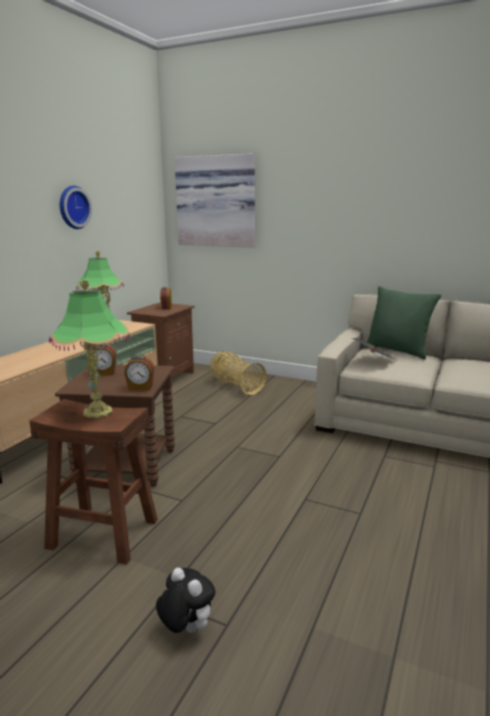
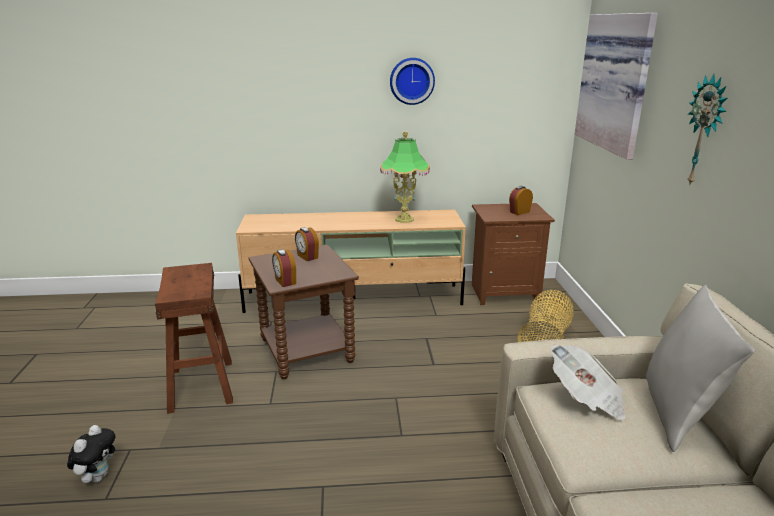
camera: 60 degrees right, 5 degrees up
table lamp [49,279,129,418] -> none
green pillow [365,286,441,359] -> grey pillow [646,285,755,452]
none -> wall clock [687,74,728,186]

